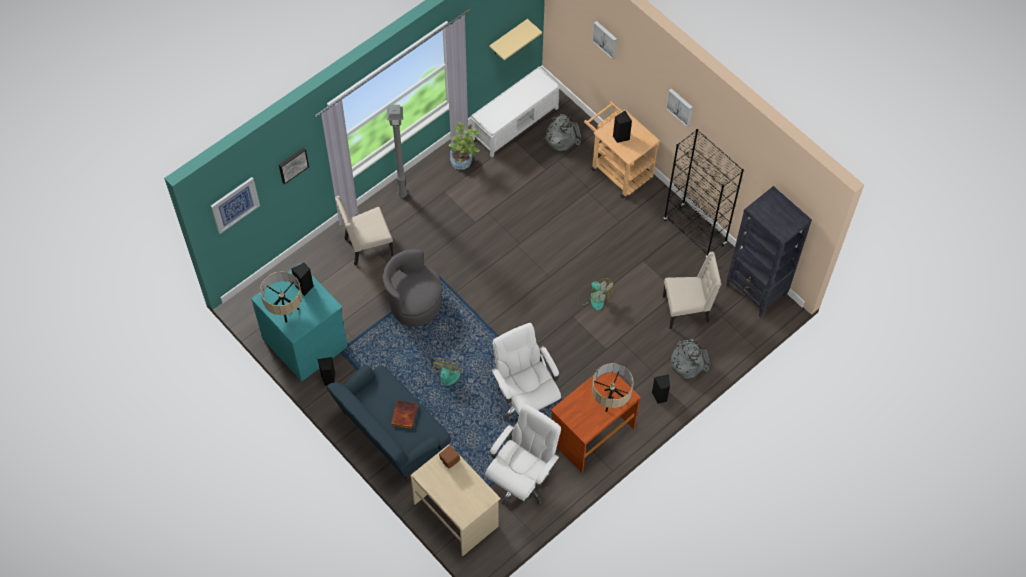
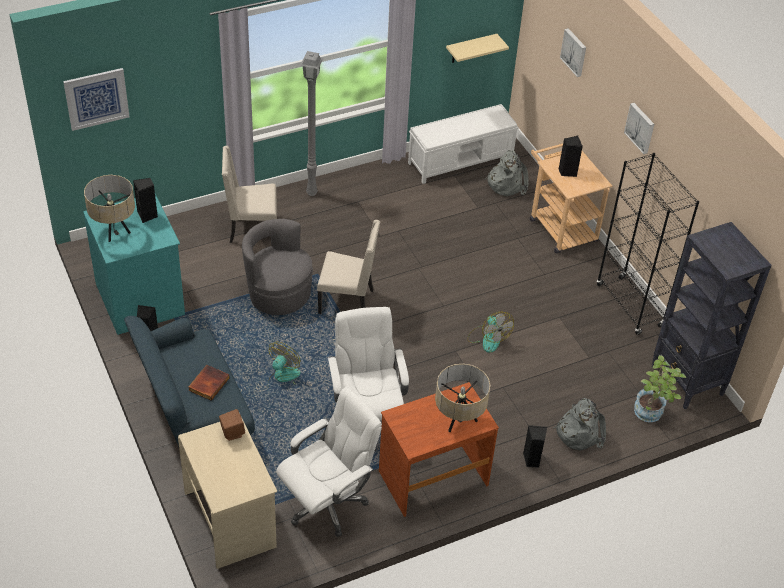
camera: 15 degrees right, 15 degrees down
picture [279,147,309,184] -> none
potted plant [448,122,481,170] -> potted plant moved to [634,355,687,422]
beige chair [663,252,721,329] -> beige chair moved to [317,220,380,314]

